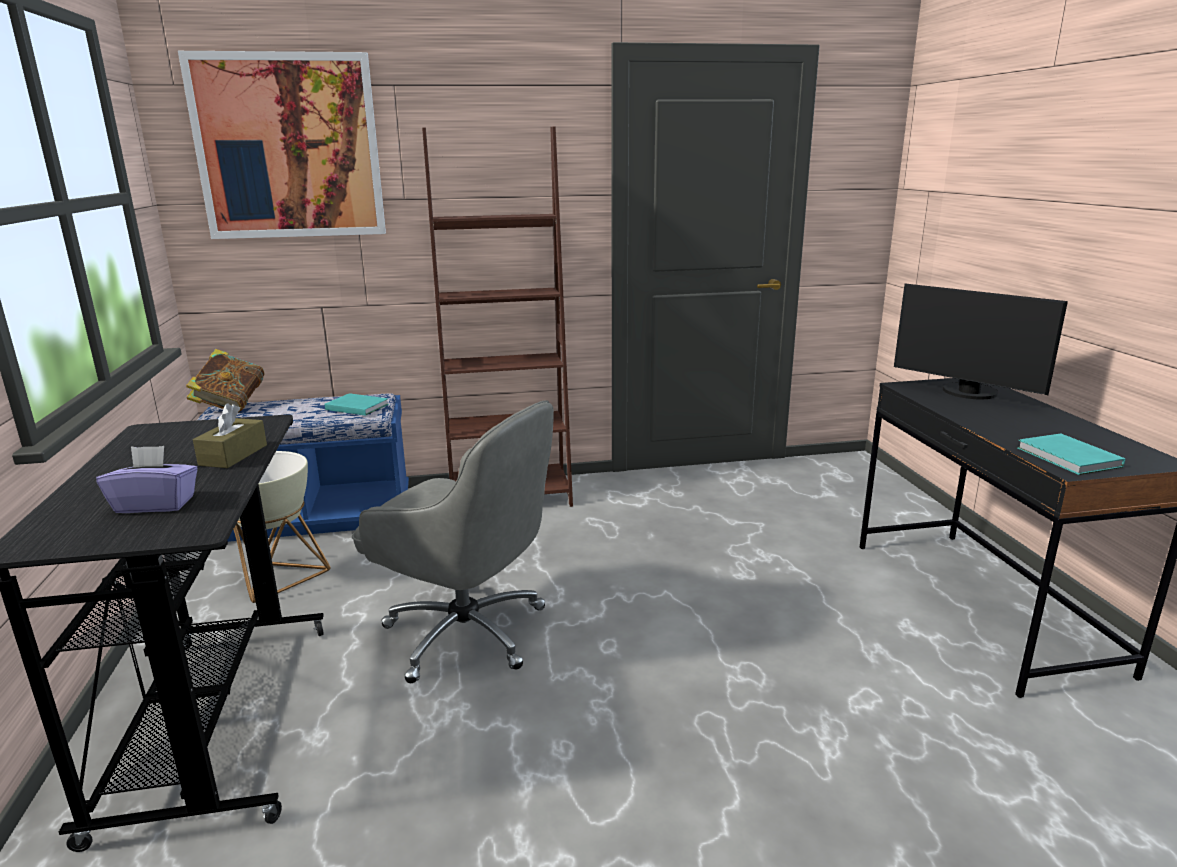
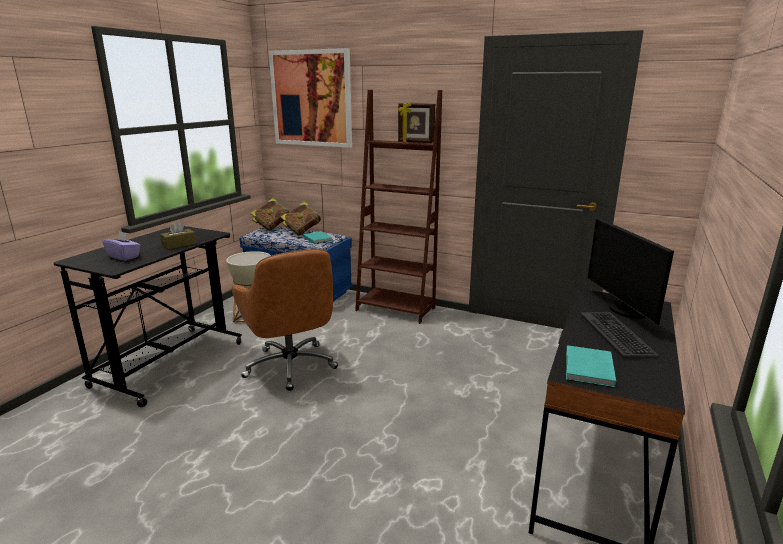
camera: 35 degrees right, 0 degrees up
grey office chair [352,400,554,683] -> brown office chair [232,249,338,391]
none -> book [281,202,321,236]
none -> picture frame [398,102,435,143]
none -> keyboard [580,312,659,358]

